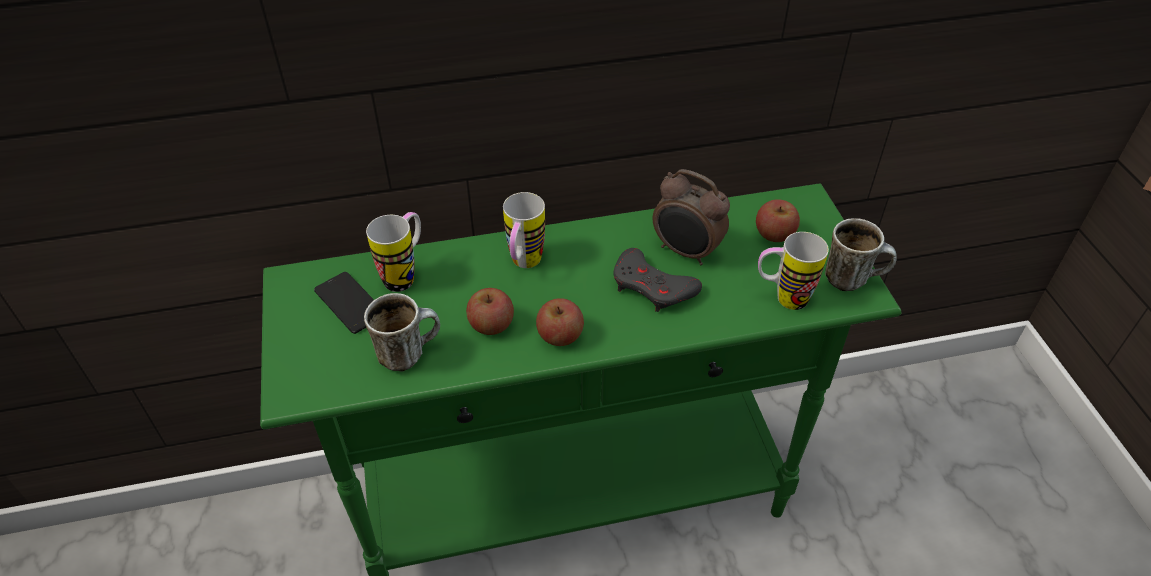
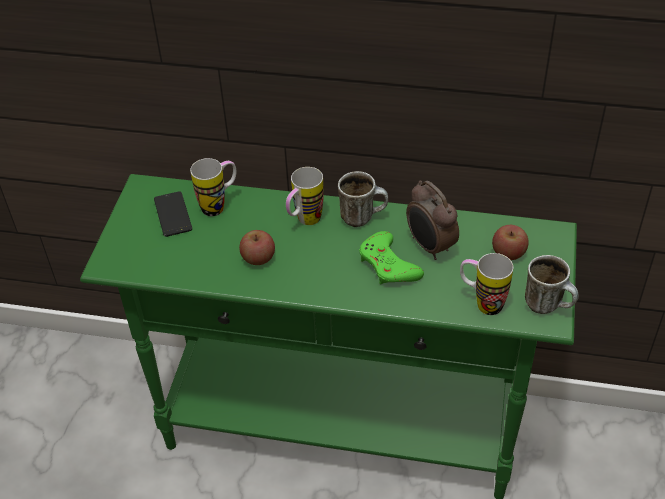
camera: 25 degrees right, 0 degrees up
mug [364,293,440,371] -> mug moved to [338,171,388,227]
apple [536,298,584,346] -> none
grey game controller [613,248,702,312] -> green game controller [359,231,424,284]

